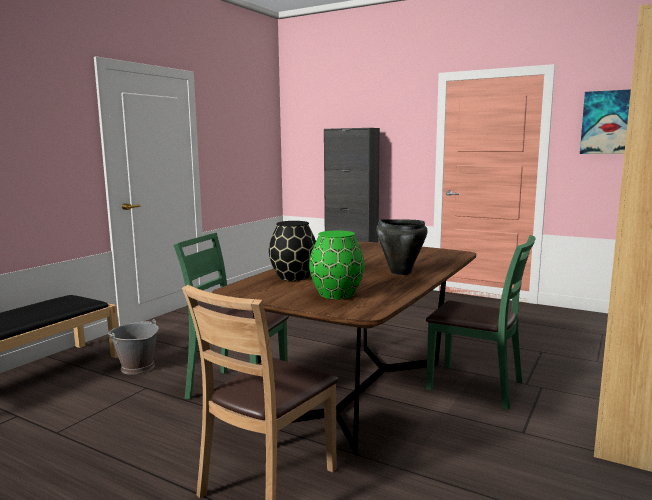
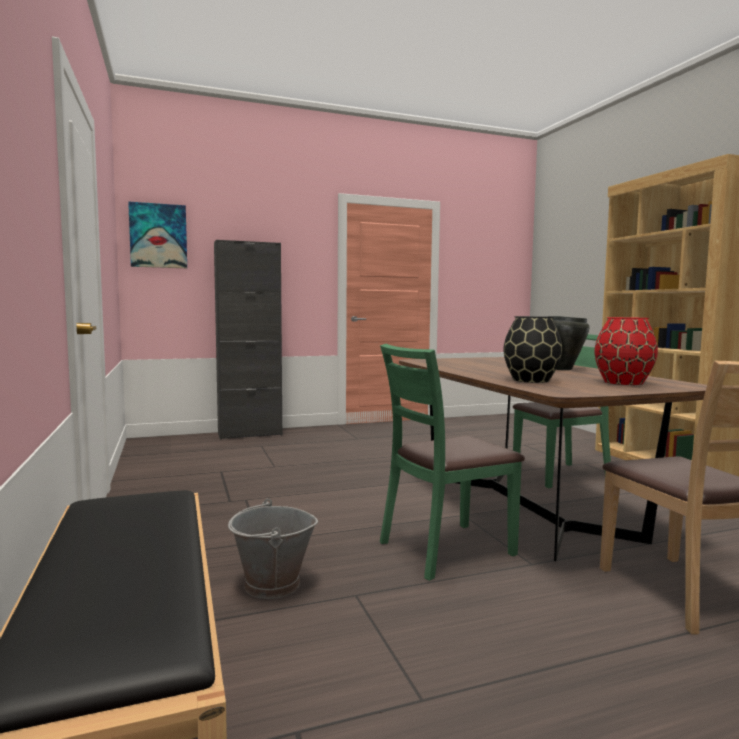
camera: 50 degrees left, 5 degrees down
green vase [309,231,364,300] -> red vase [594,317,658,385]
picture [580,90,631,154] -> picture moved to [128,201,187,268]

